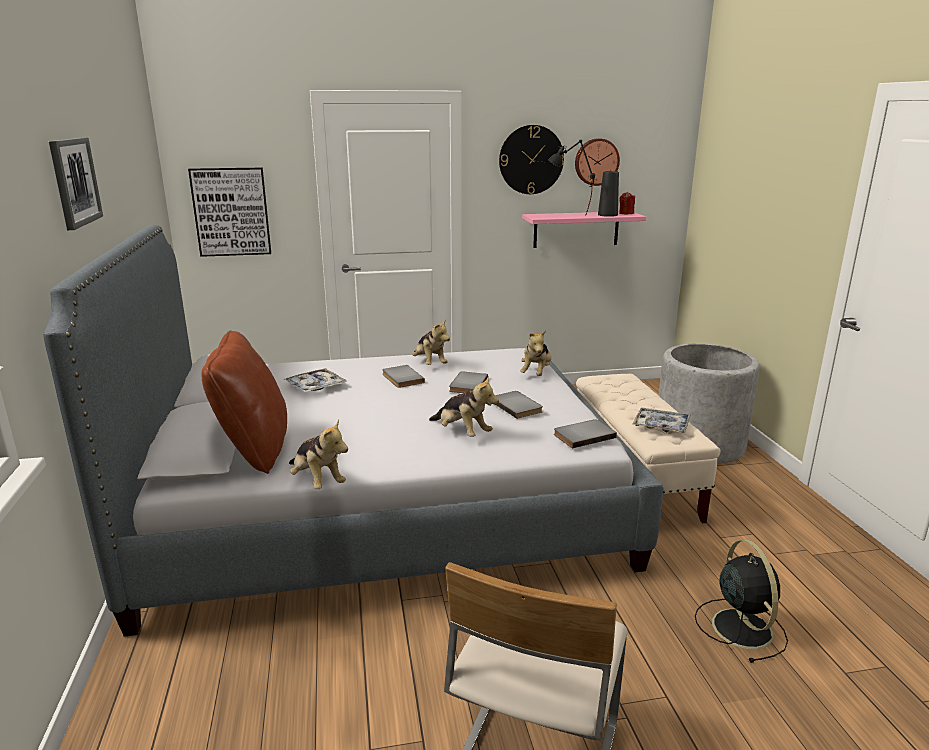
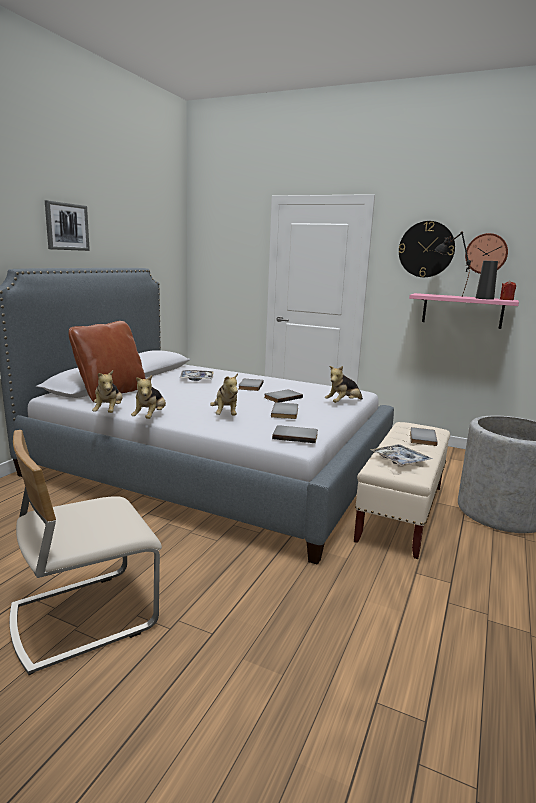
camera: 35 degrees right, 5 degrees down
picture [188,168,271,257] -> none
plush toy [412,319,450,365] -> plush toy moved to [131,375,166,419]
black fan [695,540,788,663] -> none
none -> grey book [410,427,438,446]

